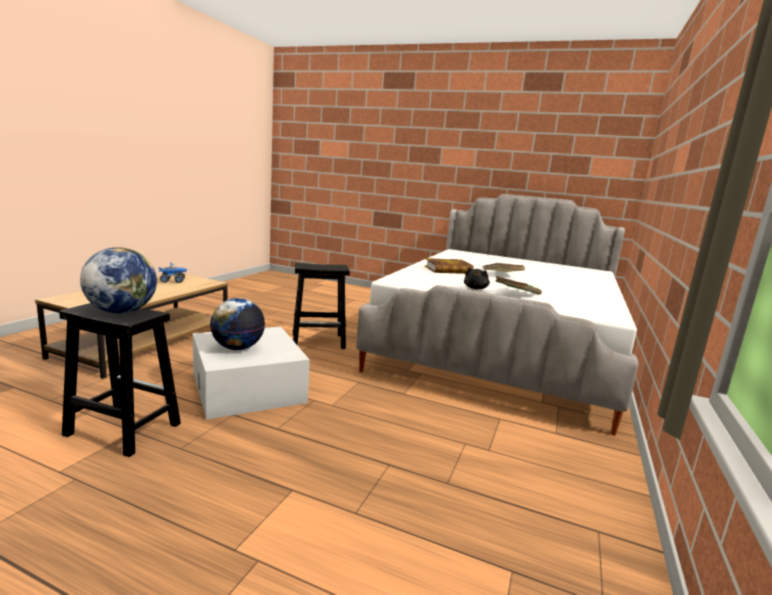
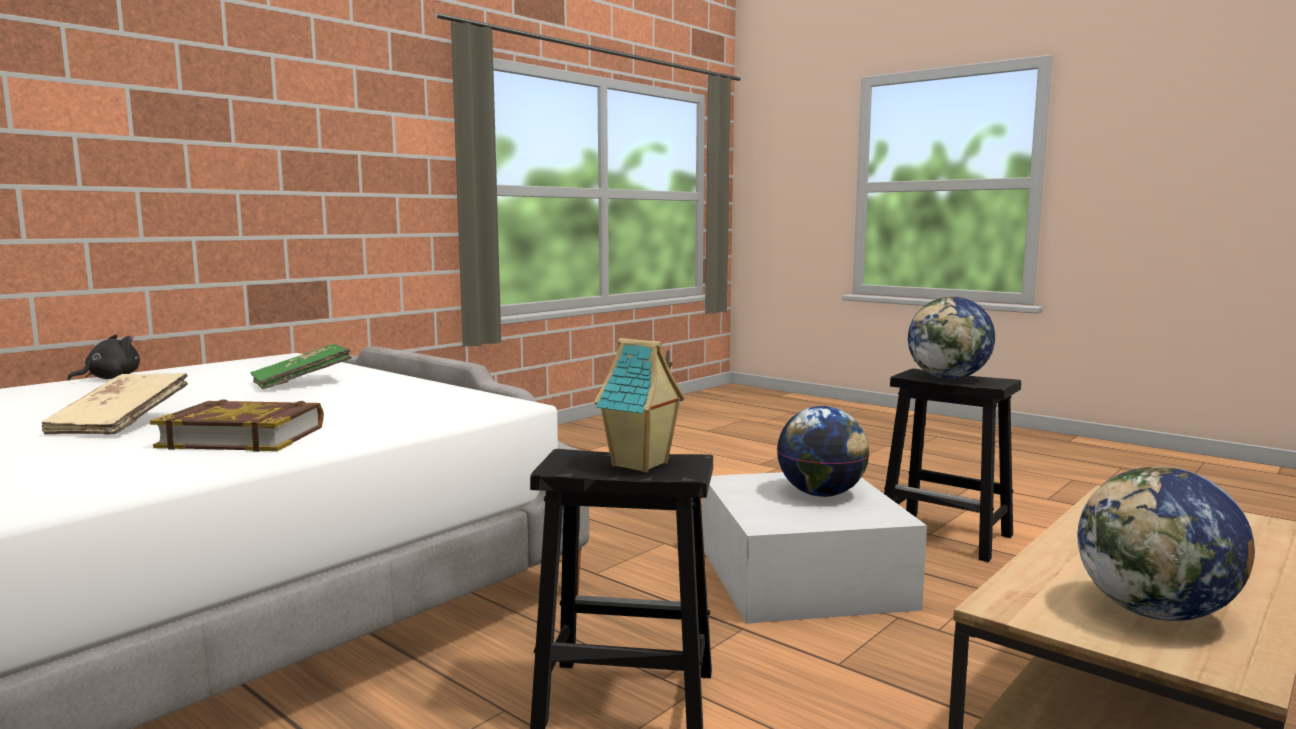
camera: 160 degrees left, 5 degrees down
toy truck [159,262,187,283] -> globe [1077,466,1255,621]
black plush toy [464,267,490,289] -> black plush toy moved to [67,334,140,381]
none -> toy house [594,338,685,472]

